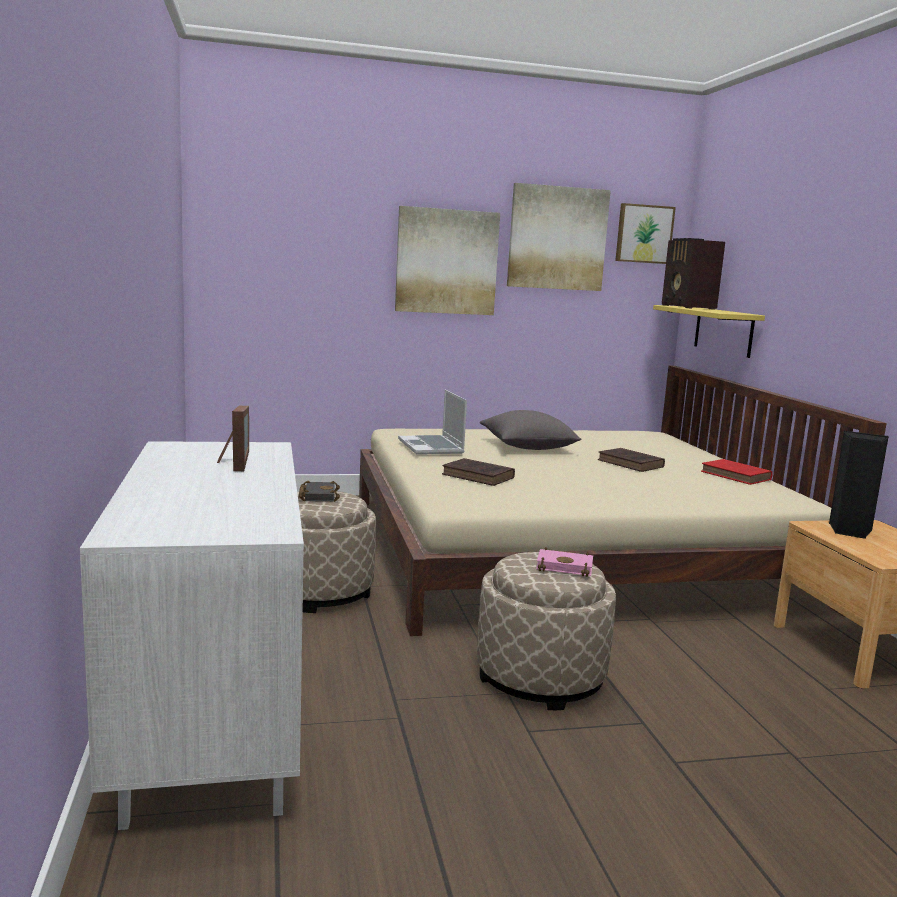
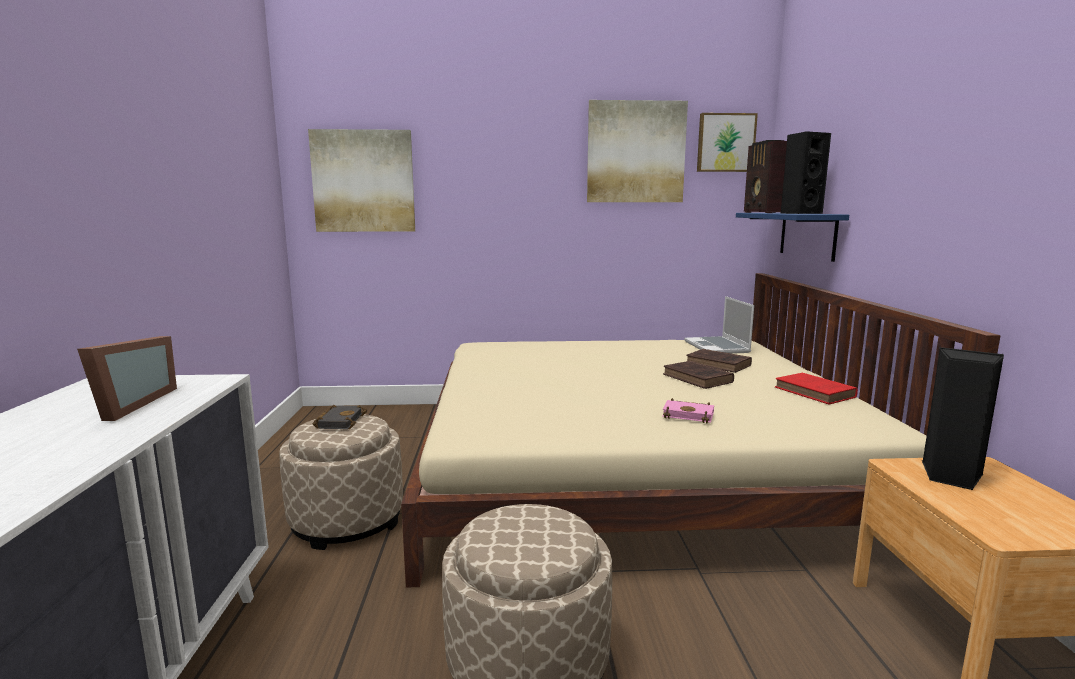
camera: 10 degrees right, 0 degrees up
picture [395,206,500,315] -> picture moved to [308,129,415,232]
laptop [398,390,467,455] -> laptop moved to [684,296,754,354]
brown book [442,458,515,486] -> brown book moved to [686,349,752,373]
grey pillow [480,410,581,450] -> none
pink book [536,547,593,577] -> pink book moved to [662,398,714,423]
yellow shelf [653,305,765,358] -> blue shelf [736,213,849,262]
none -> black speaker [781,131,831,214]

